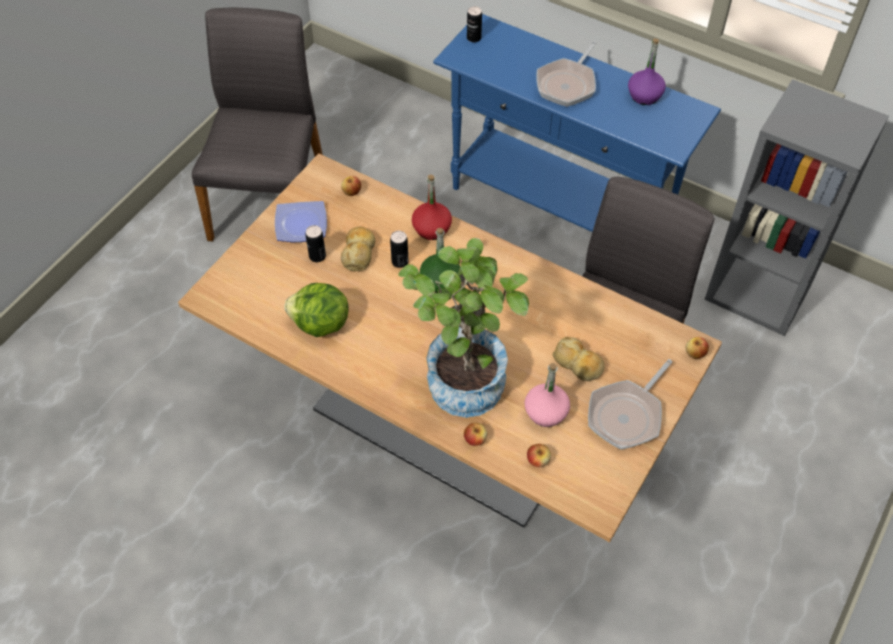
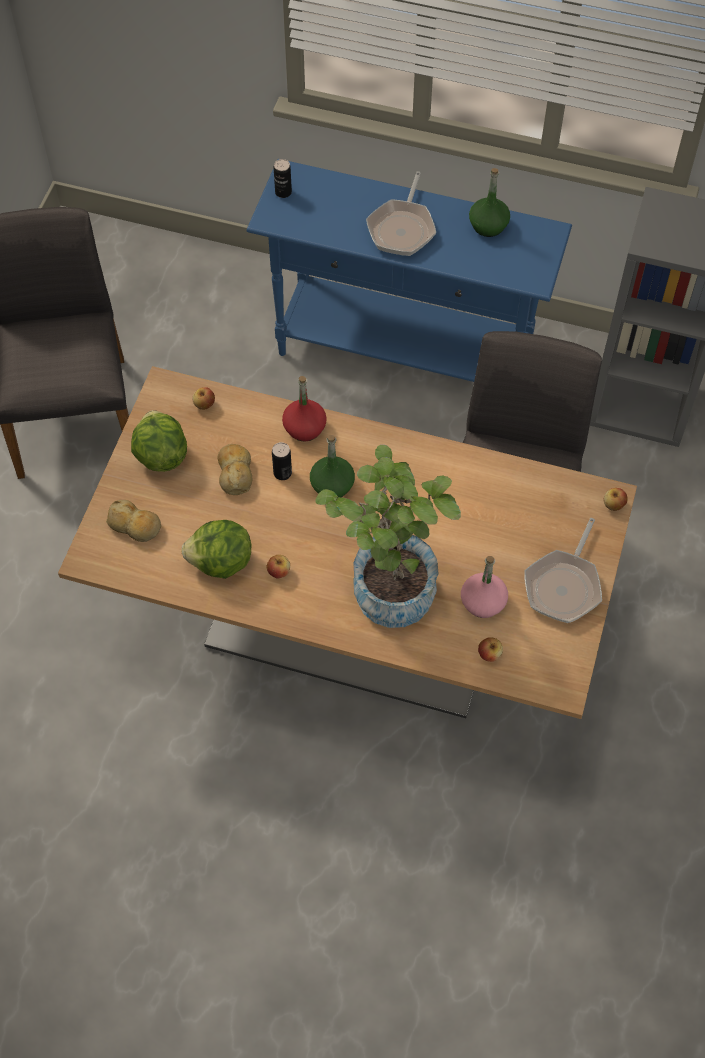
camera: 15 degrees left, 5 degrees up
plate [275,201,327,242] -> lettuce [131,410,187,472]
can [305,225,326,262] -> none
apple [464,423,487,446] -> apple moved to [266,555,290,578]
bread [552,337,604,381] -> bread moved to [106,500,161,542]
purple bottle [628,39,666,105] -> green bottle [469,168,510,237]

